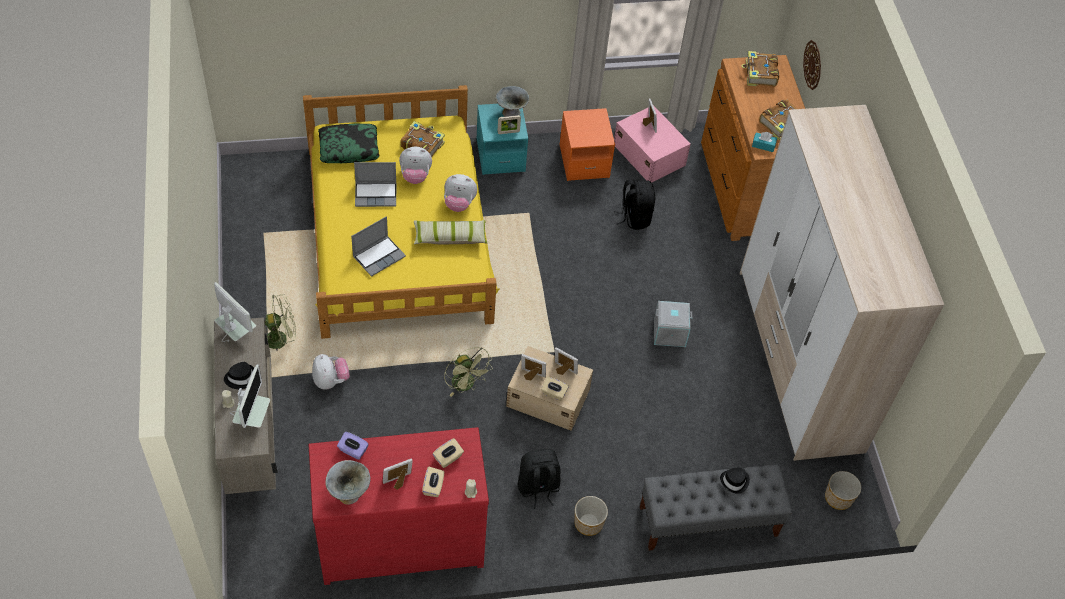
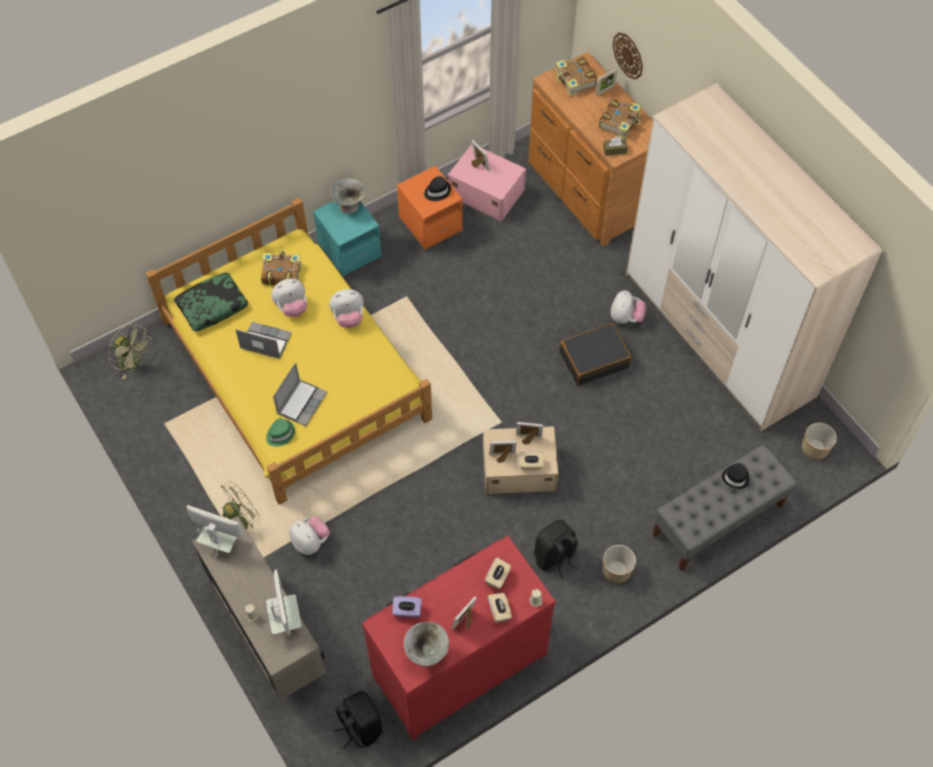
camera: 20 degrees left, 5 degrees up
black hat [224,362,254,389] -> black hat moved to [424,176,451,201]
laptop [354,162,396,207] -> laptop turned 135 degrees counterclockwise [235,322,292,359]
pillow [414,220,487,245] -> none
green fan [444,347,493,397] -> green fan moved to [108,323,151,379]
picture frame [498,115,521,134] -> picture frame moved to [596,69,617,95]
black backpack [614,180,655,230] -> black backpack moved to [334,690,382,749]
grey storage box [654,301,692,347] -> black suitcase [559,323,632,386]
turquoise tissue box [752,132,777,152] -> brown tissue box [603,137,628,156]
none -> green hat [266,418,295,447]
none -> plush toy [611,290,646,324]

